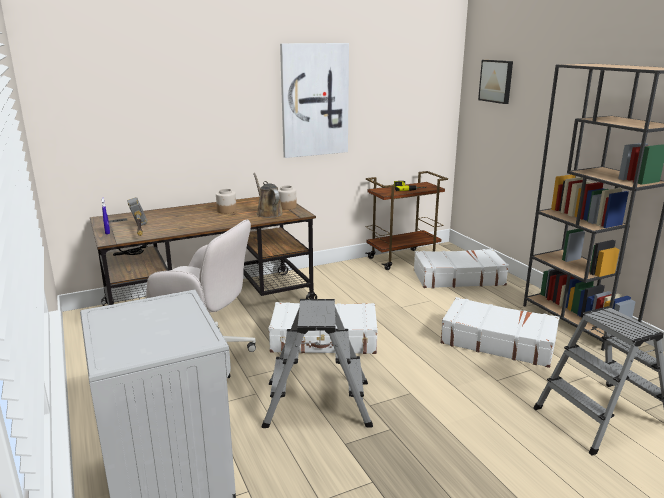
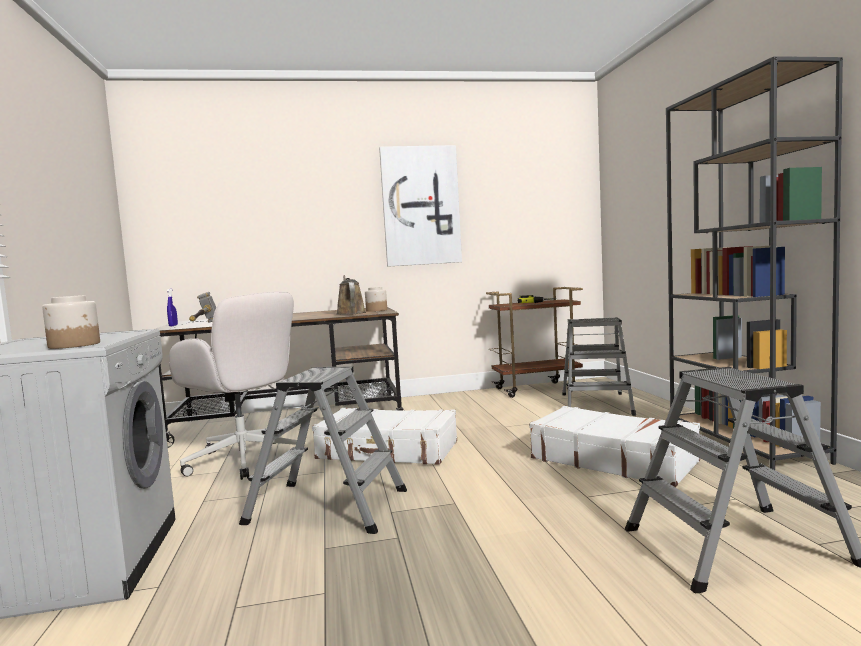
camera: 15 degrees right, 15 degrees down
jar [216,189,237,214] -> jar moved to [42,295,100,349]
white suitcase [414,249,509,288] -> grey step ladder [562,317,636,416]
picture [478,60,513,104] -> none

